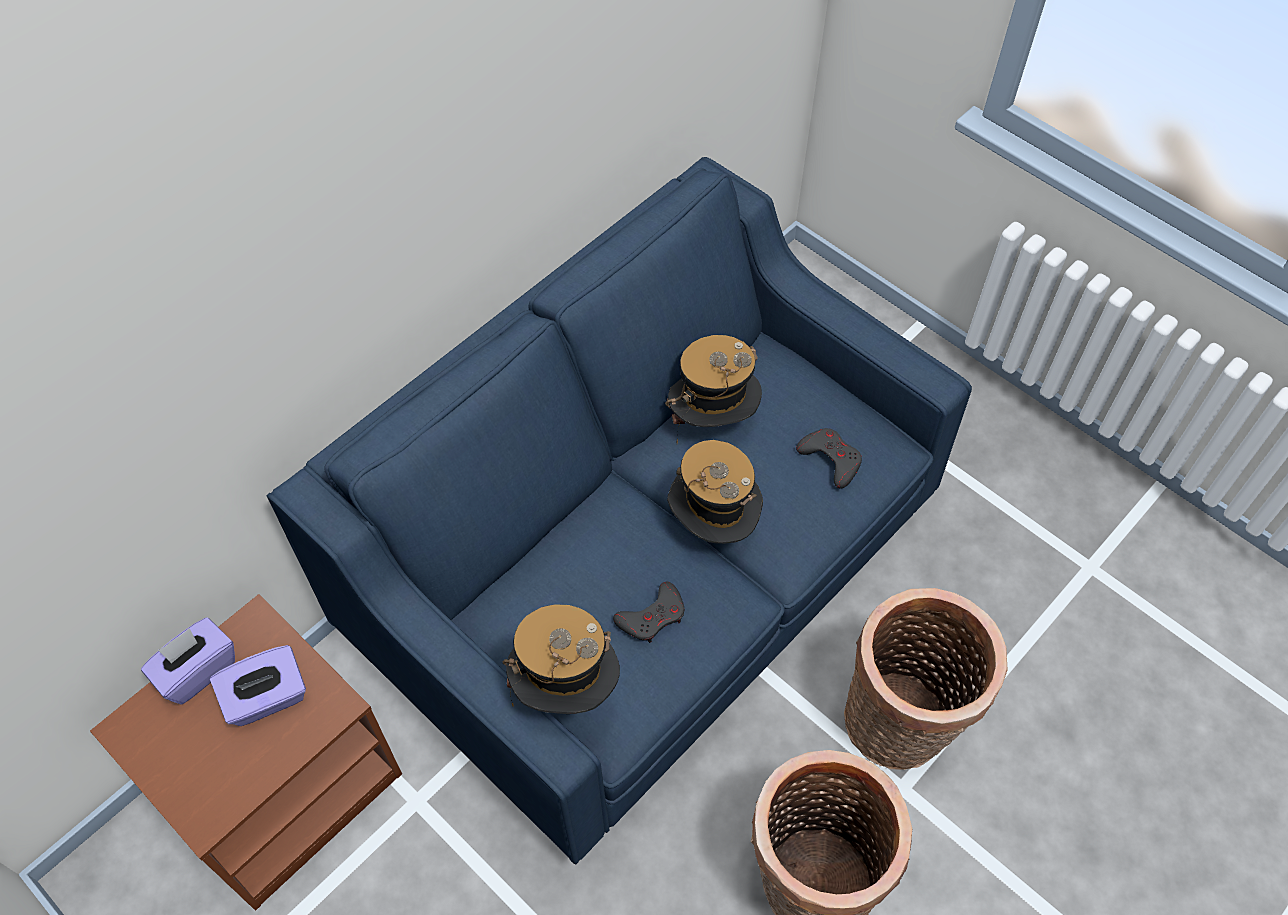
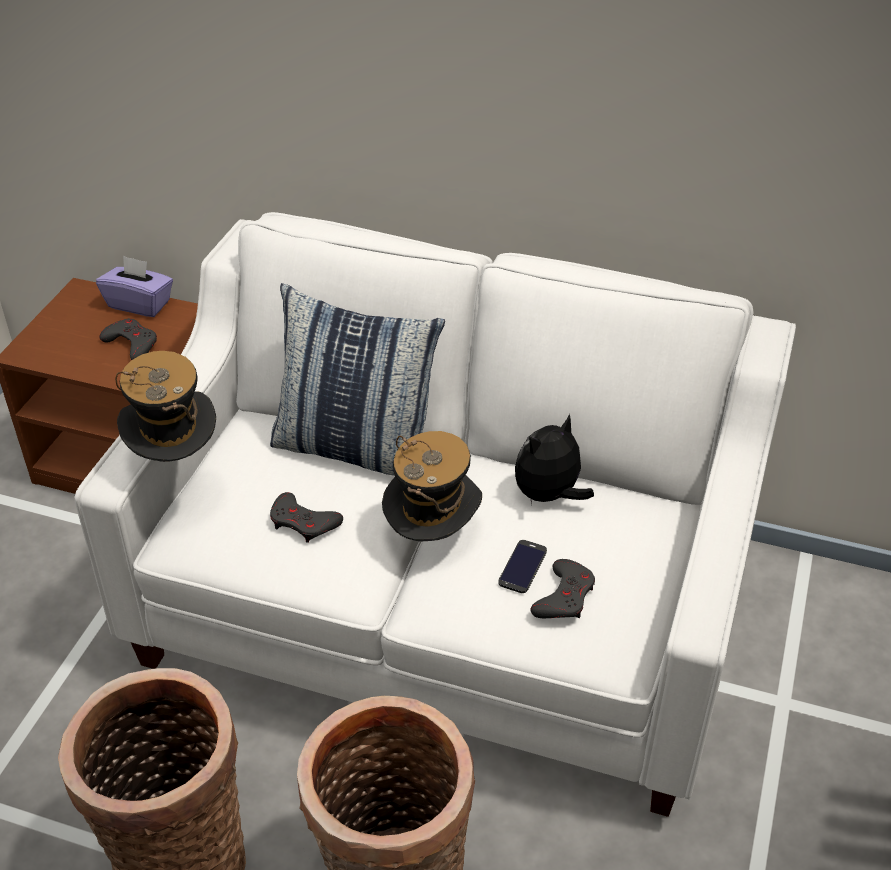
camera: 65 degrees right, 15 degrees down
purple tissue box [210,645,306,726] -> grey game controller [100,318,157,360]
blue sofa [266,157,972,864] -> white sofa [75,212,796,817]
hat [665,335,762,444] -> plush toy [515,414,594,504]
none -> pillow [270,283,445,476]
none -> phone [498,540,547,593]

